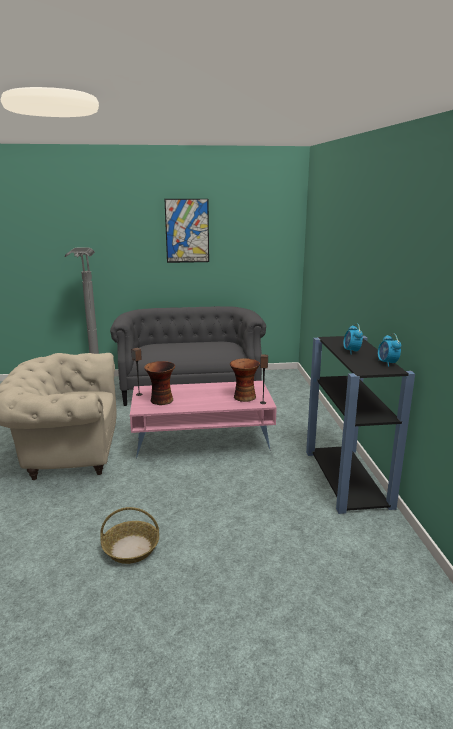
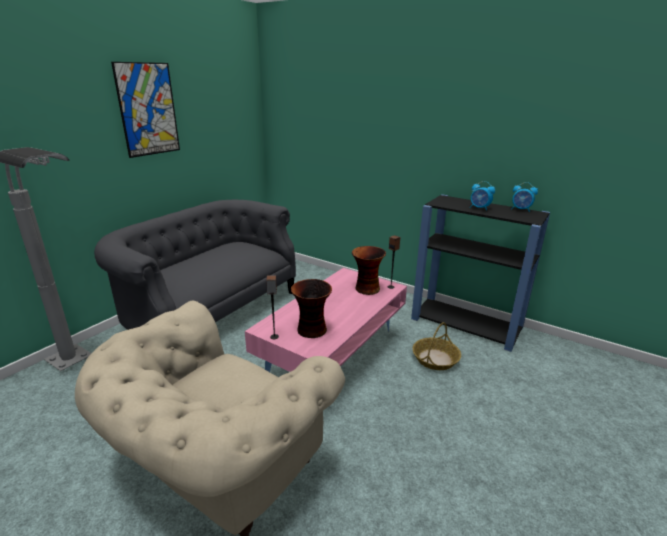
camera: 50 degrees left, 5 degrees up
basket [100,507,159,564] -> basket moved to [413,322,461,370]

